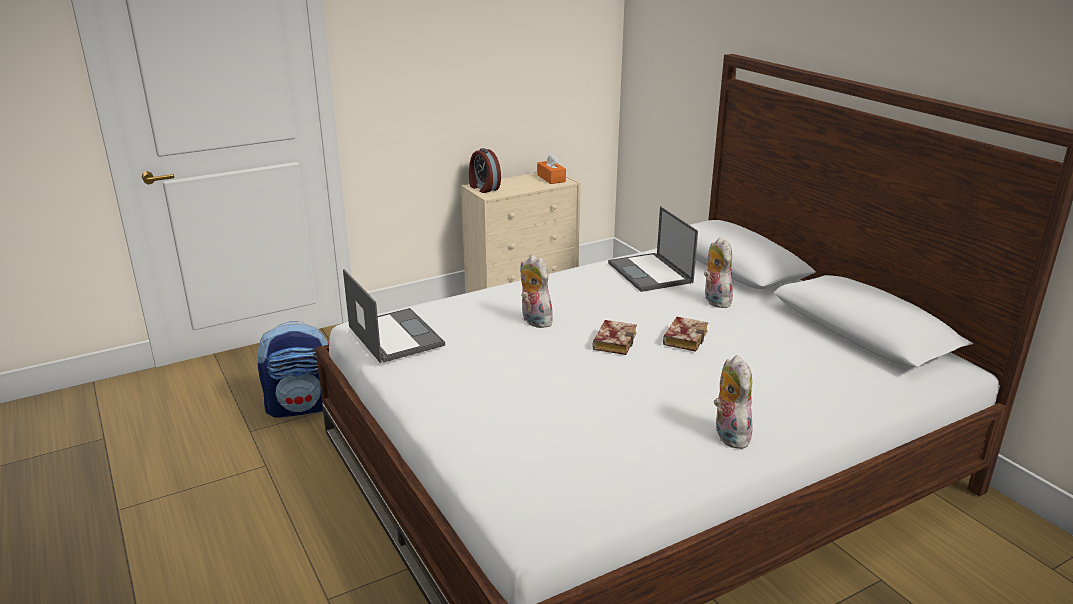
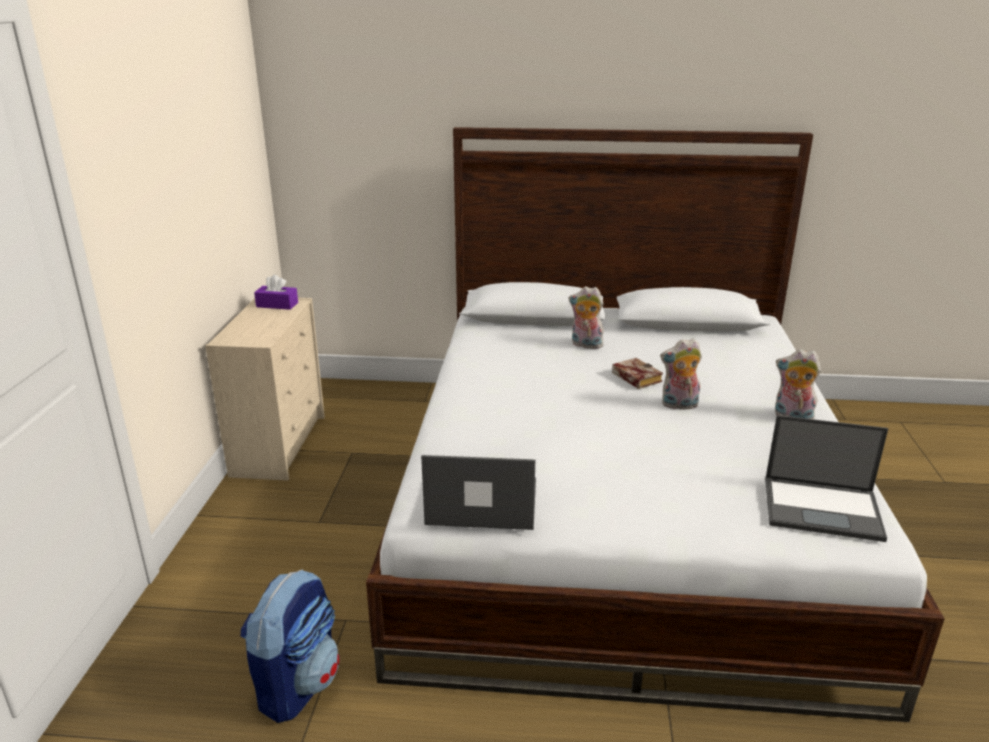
camera: 55 degrees left, 0 degrees up
alarm clock [469,148,501,193] -> none
plush toy [520,255,553,328] -> plush toy moved to [660,338,702,410]
orange tissue box [537,152,566,184] -> purple tissue box [254,275,298,310]
book [592,320,637,355] -> none
laptop [608,206,698,292] -> laptop moved to [765,415,888,542]

